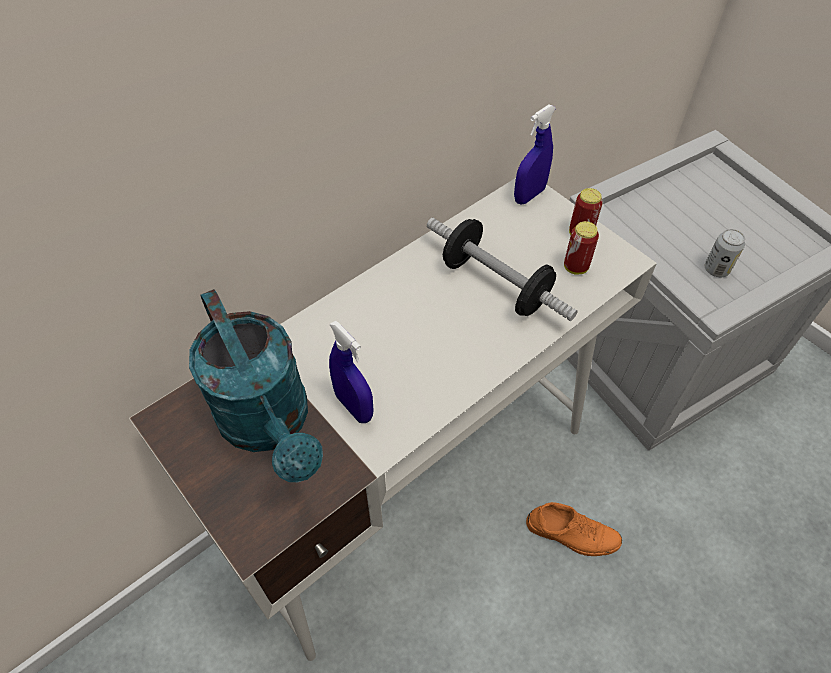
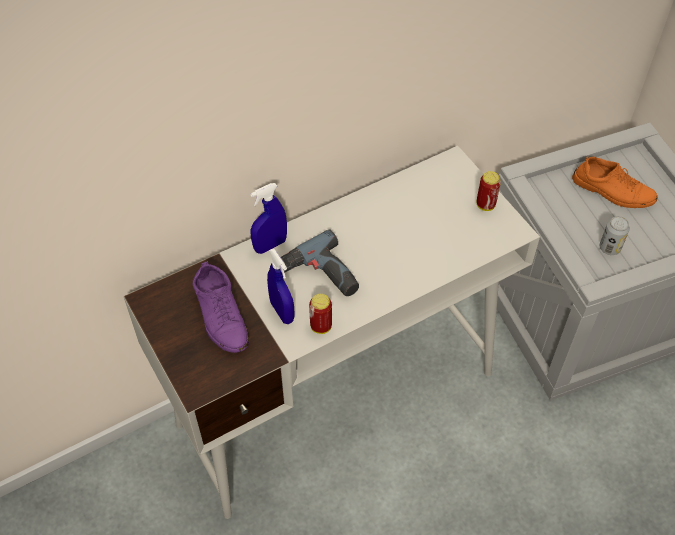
camera: 10 degrees right, 0 degrees up
turquoise watering can [189,289,323,482] -> purple shoe [193,261,249,353]
dumbbell [427,218,578,321] -> none
blue spray bottle [514,105,556,204] -> blue spray bottle moved to [250,183,287,254]
orange shoe [526,502,622,556] -> orange shoe moved to [572,156,657,208]
can [564,221,599,274] -> can moved to [309,294,332,334]
none -> power drill [281,229,359,296]

